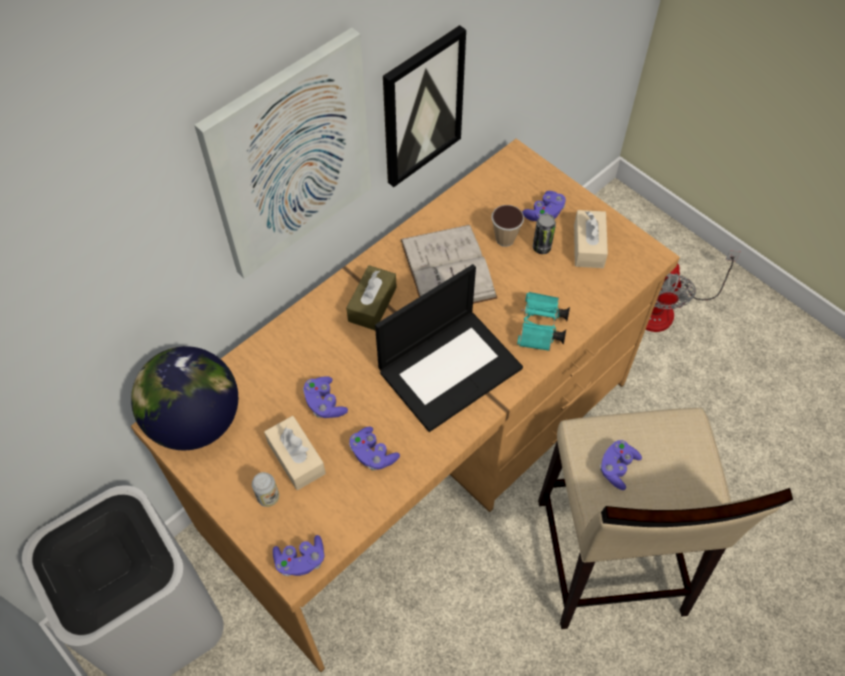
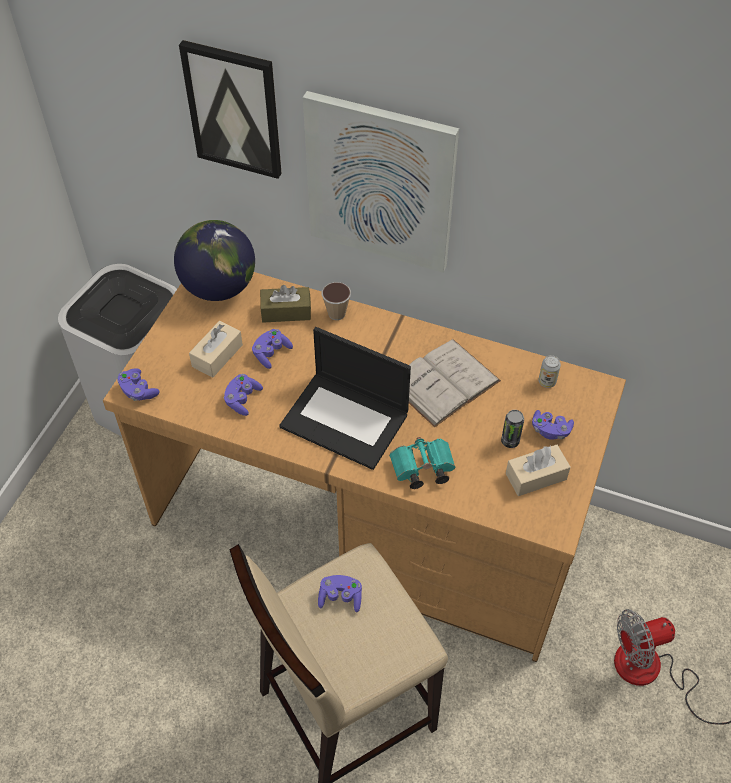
camera: 65 degrees right, 5 degrees down
can [252,472,279,507] -> can moved to [539,355,561,388]
brown tissue box [346,265,397,330] -> brown tissue box moved to [260,285,311,323]
picture [383,25,466,187] -> picture moved to [179,40,282,179]
cup [492,205,524,247] -> cup moved to [321,282,351,320]

